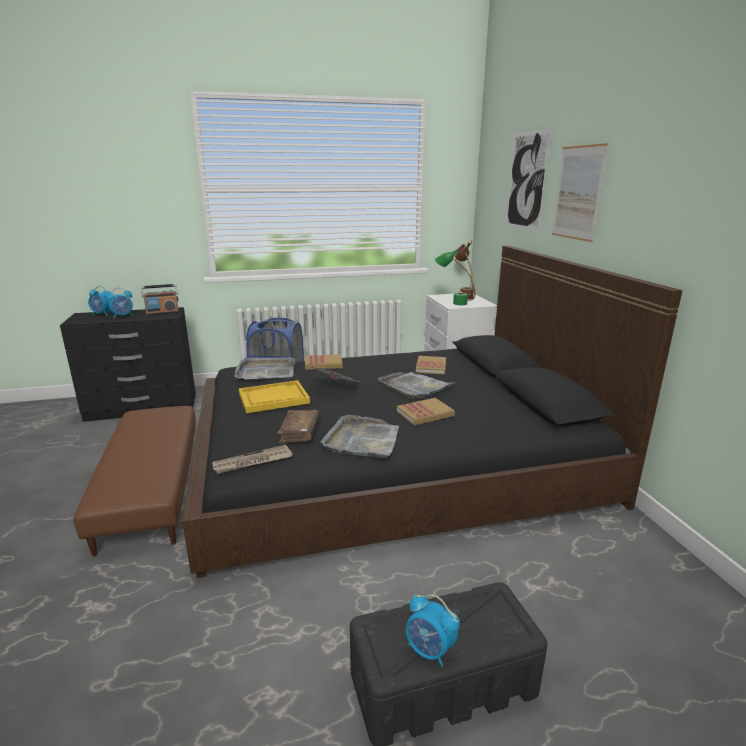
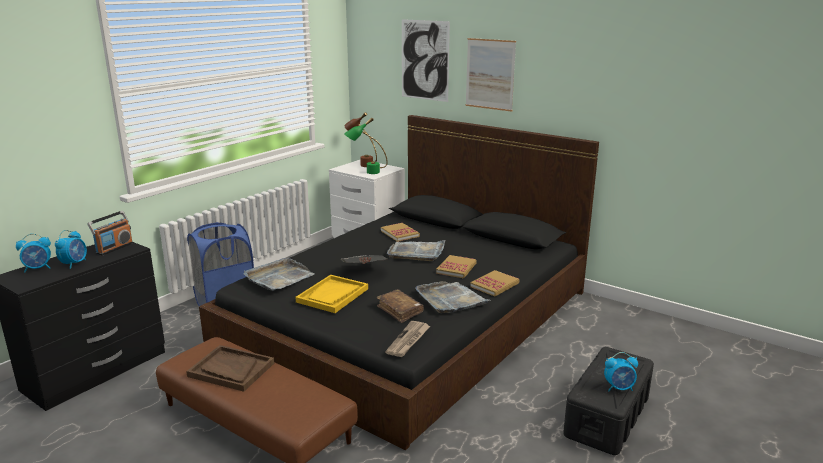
camera: 40 degrees left, 0 degrees up
book [305,354,343,370] -> book moved to [470,270,520,297]
none -> brown tray [186,345,275,392]

